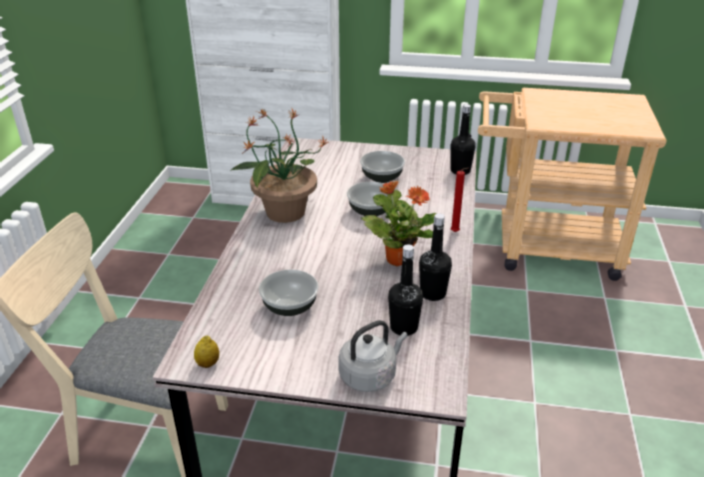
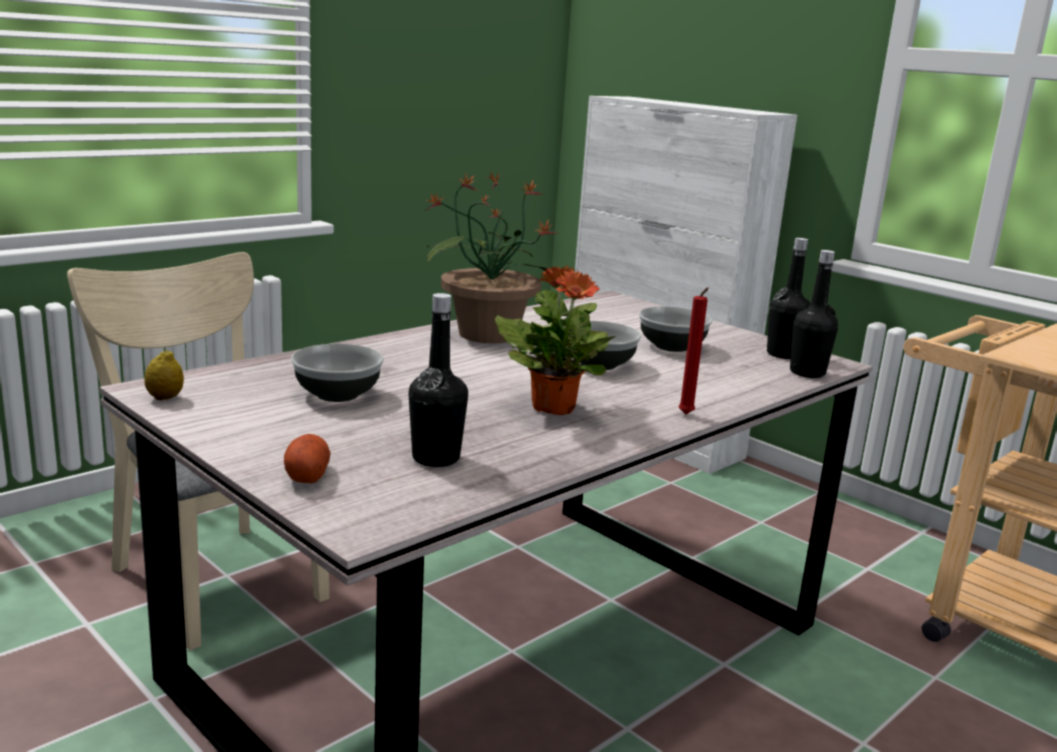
camera: 35 degrees right, 15 degrees down
grey kettle [338,320,408,392] -> potato [284,434,330,483]
black bottle [419,213,452,301] -> black bottle moved to [767,238,811,359]

